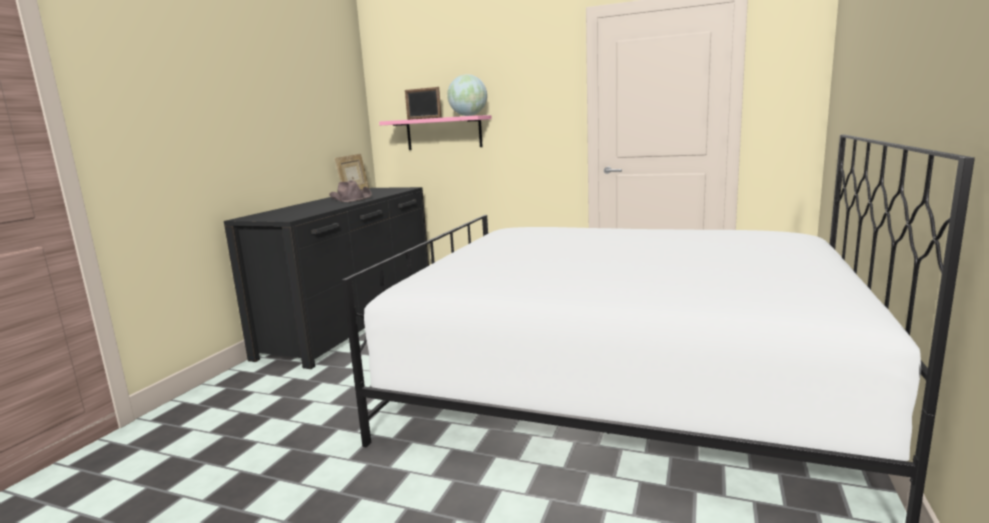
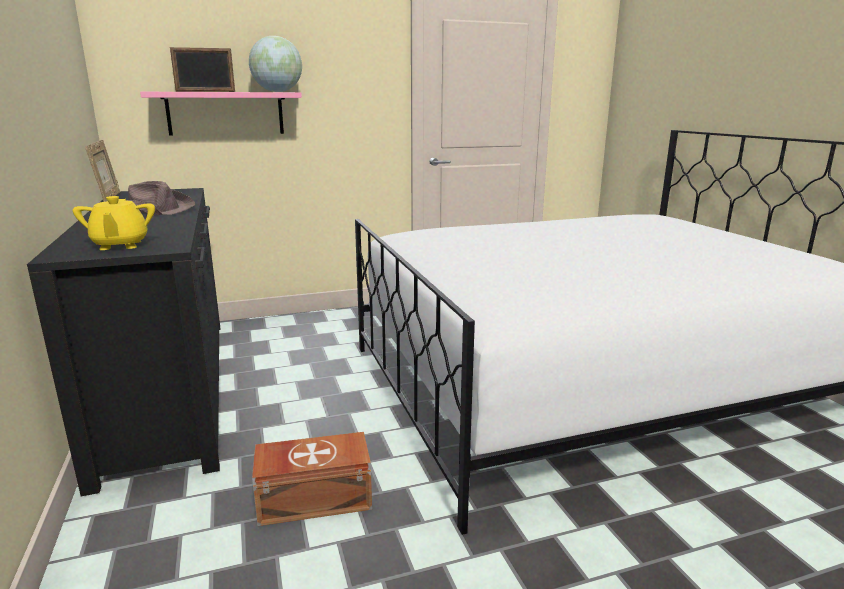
camera: 40 degrees left, 5 degrees up
none -> yellow teapot [73,196,155,250]
none -> brown storage box [252,432,372,526]

